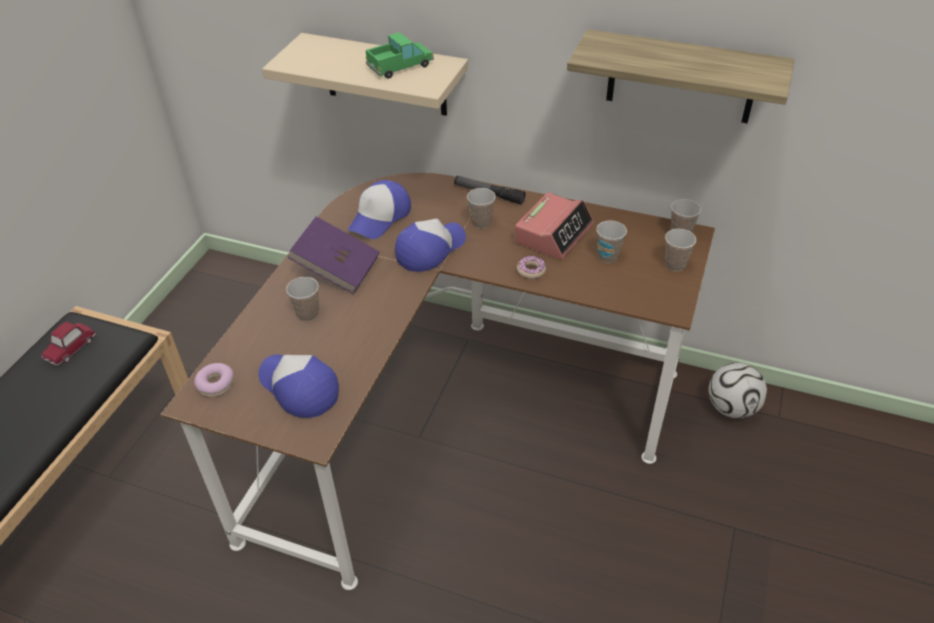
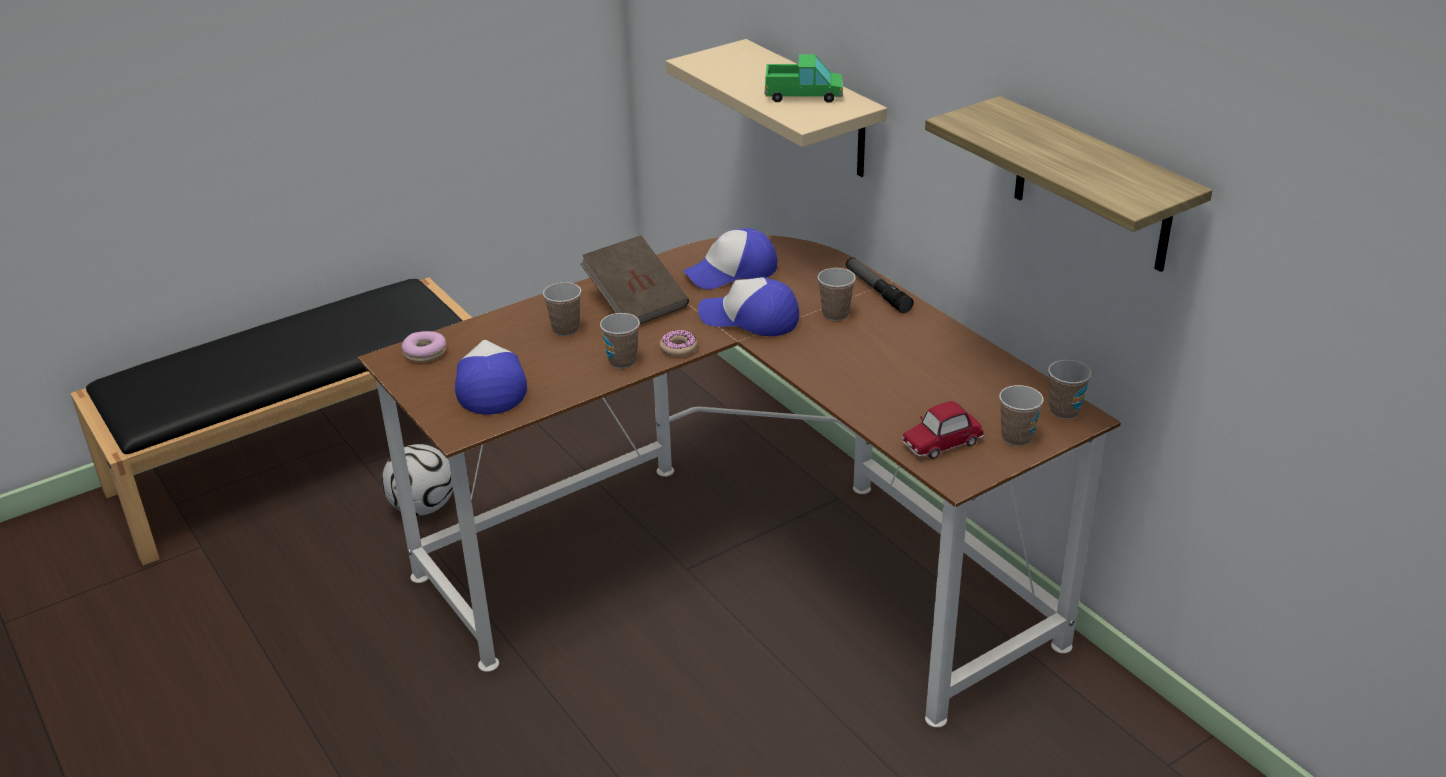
camera: 35 degrees right, 10 degrees down
toy car [41,322,96,365] -> toy car moved to [902,401,984,459]
purple book [287,216,380,294] -> brown book [581,235,689,324]
cap [395,219,466,272] -> cap turned 150 degrees counterclockwise [698,277,799,336]
alarm clock [515,192,594,260] -> none
donut [517,256,546,279] -> donut moved to [660,329,697,357]
cup [596,221,627,263] -> cup moved to [600,313,640,369]
football [709,363,767,419] -> football moved to [382,444,453,516]

